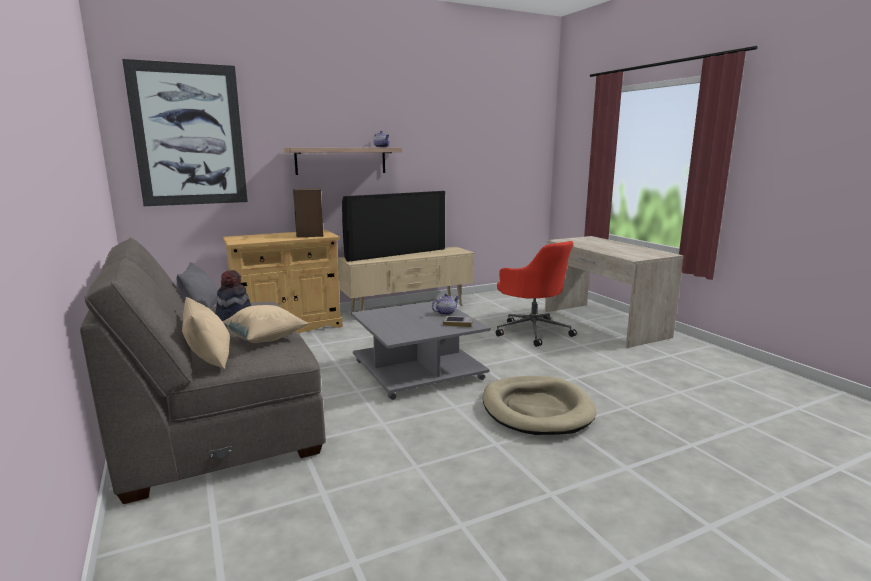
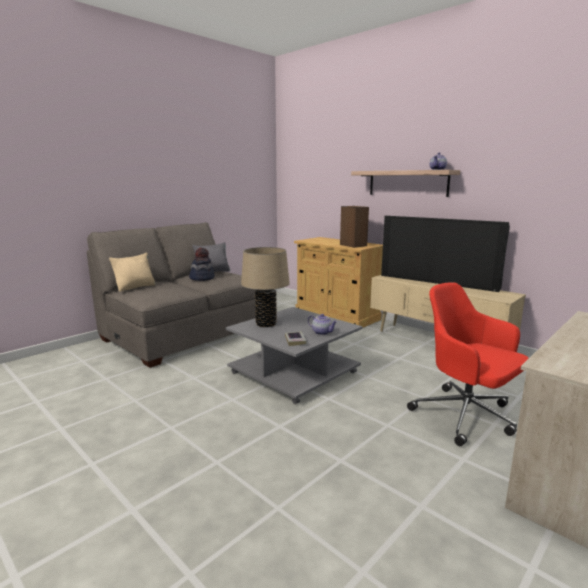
camera: 70 degrees right, 0 degrees up
picture [122,59,248,206] -> none
beige pillow [222,305,308,343] -> none
beige dog bed [483,376,596,435] -> none
red office chair [496,241,577,347] -> red office chair turned 105 degrees clockwise [407,283,529,446]
none -> beige table lamp [241,247,290,327]

